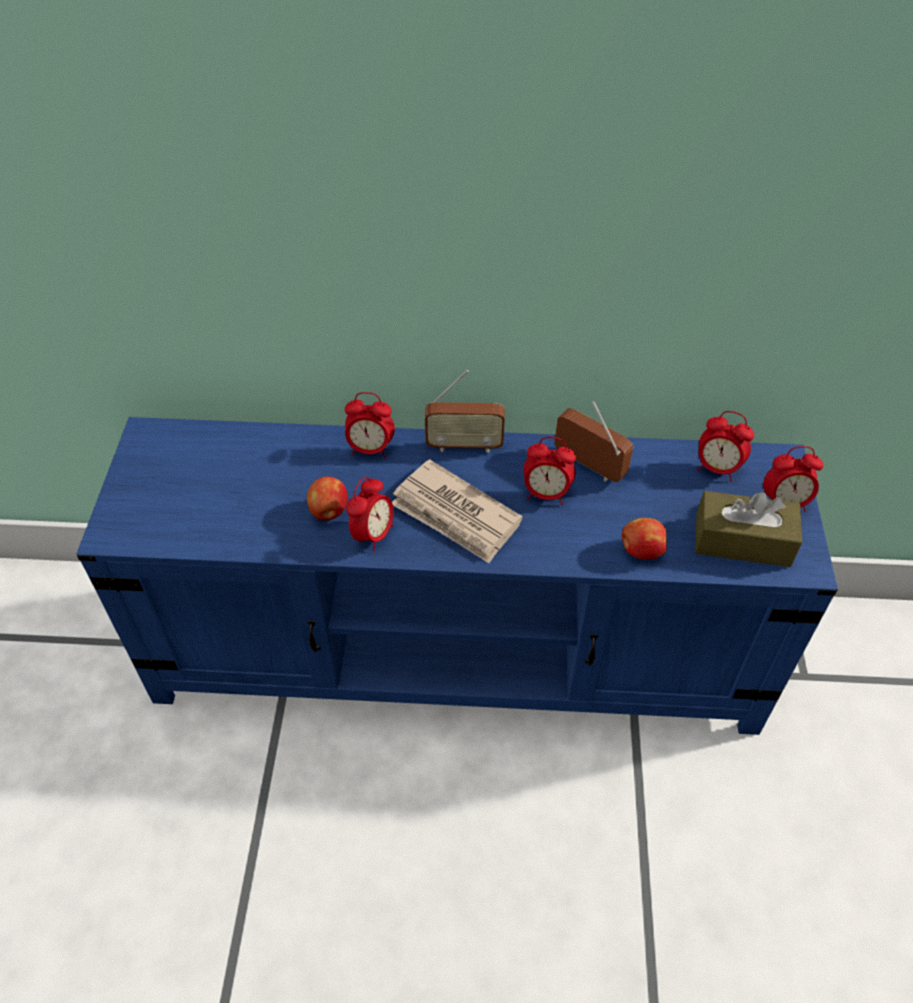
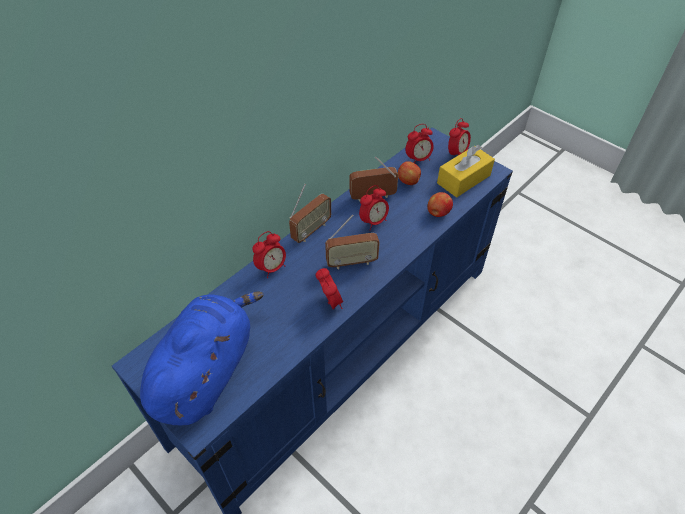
camera: 50 degrees left, 0 degrees up
apple [307,476,348,521] -> apple moved to [398,161,421,185]
newspaper [392,459,523,564] -> radio [325,215,380,269]
brown tissue box [695,491,802,567] -> yellow tissue box [437,145,495,198]
none -> blue plush toy [140,292,264,426]

